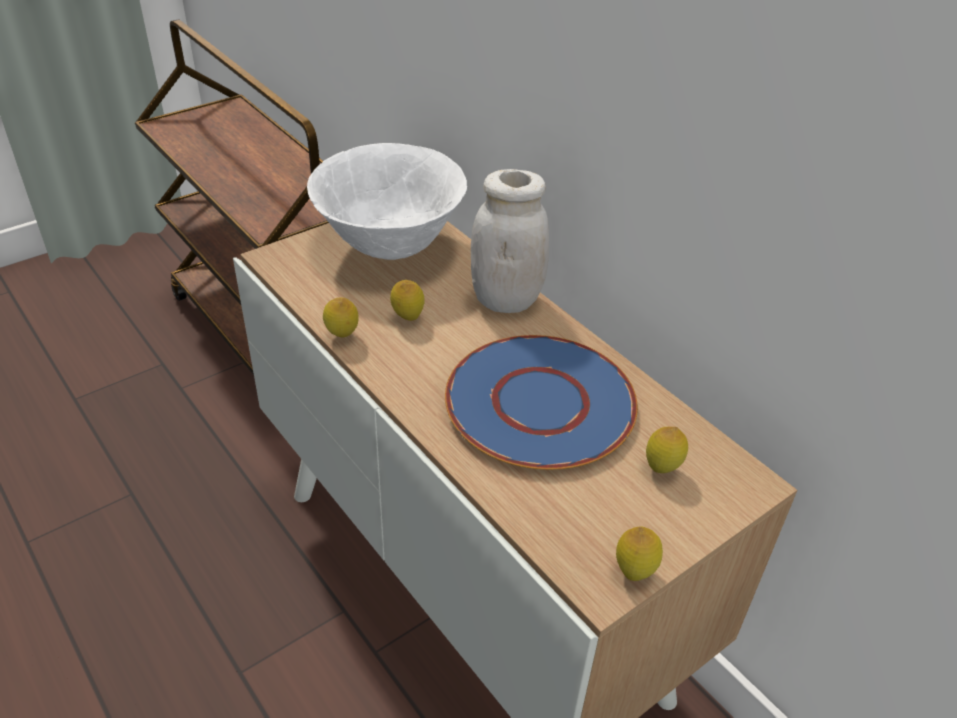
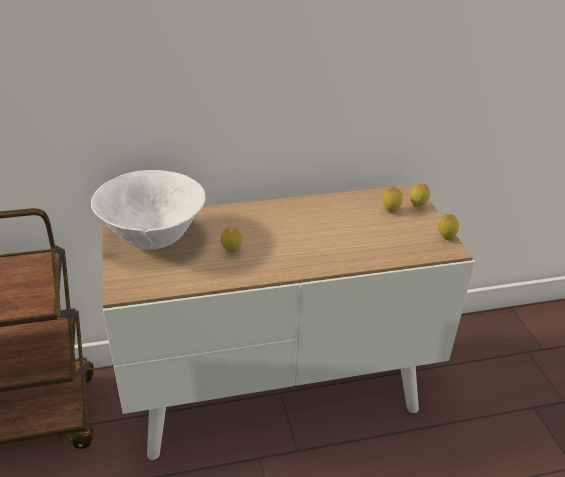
camera: 65 degrees left, 5 degrees down
lemon [323,298,359,338] -> lemon moved to [410,184,430,207]
blue plate [445,335,638,470] -> none
white jar [471,169,549,313] -> none

